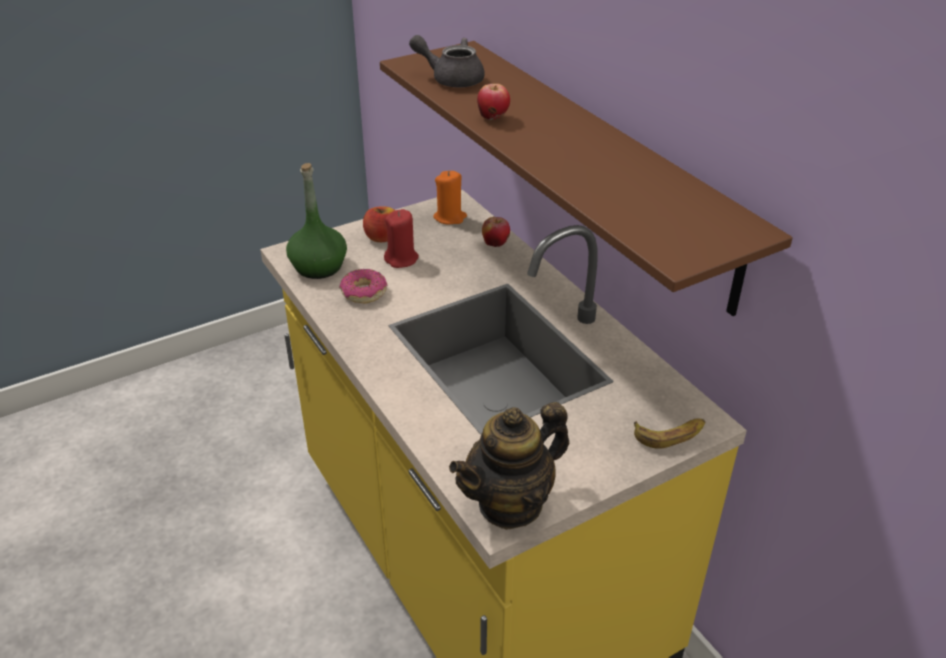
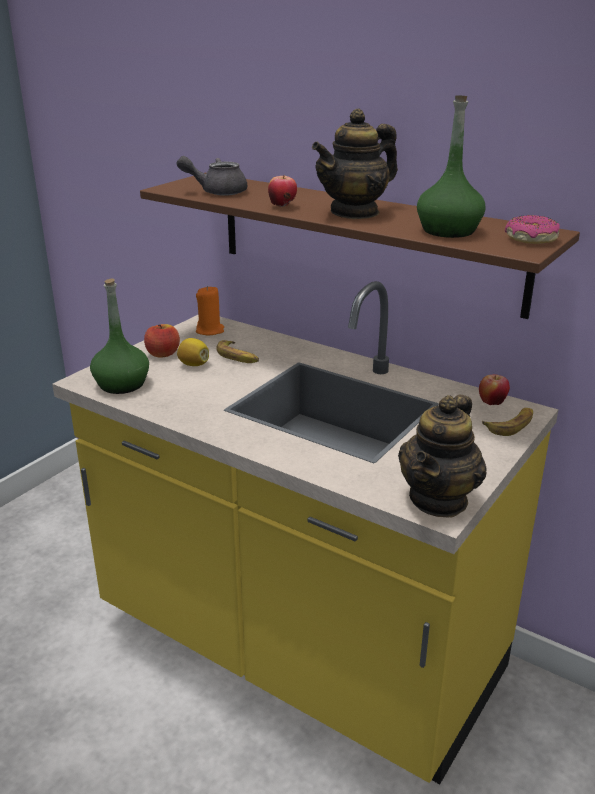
camera: 25 degrees left, 10 degrees down
donut [339,269,387,303] -> donut moved to [505,215,560,244]
red candle [384,209,419,268] -> lemon [177,338,209,366]
apple [482,217,510,247] -> apple moved to [479,374,510,405]
none -> banana [216,340,259,363]
none -> teapot [312,108,398,219]
none -> green bottle [417,95,485,238]

